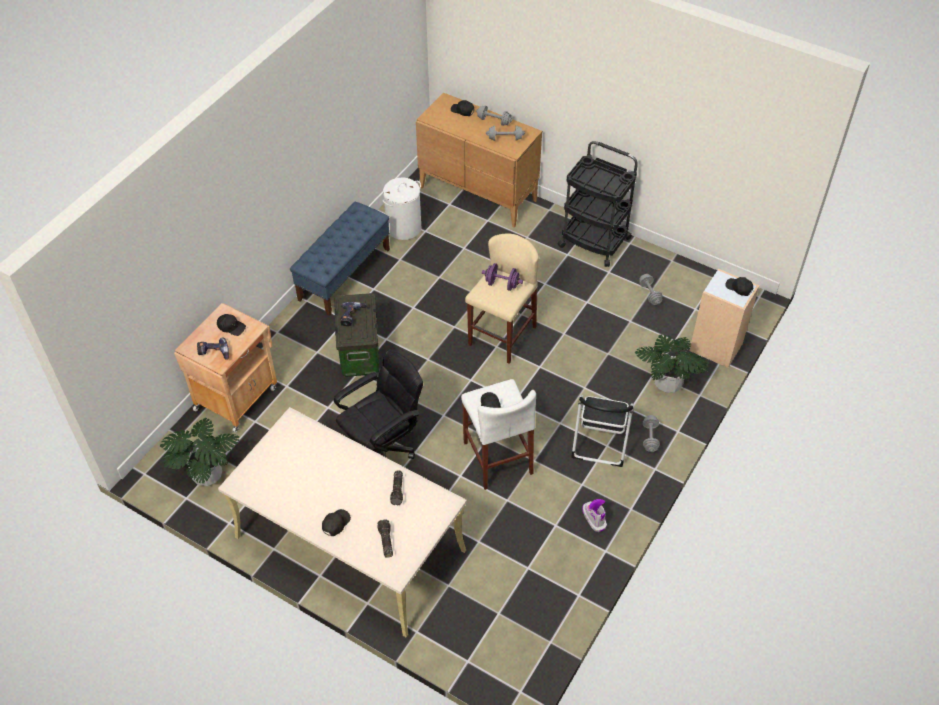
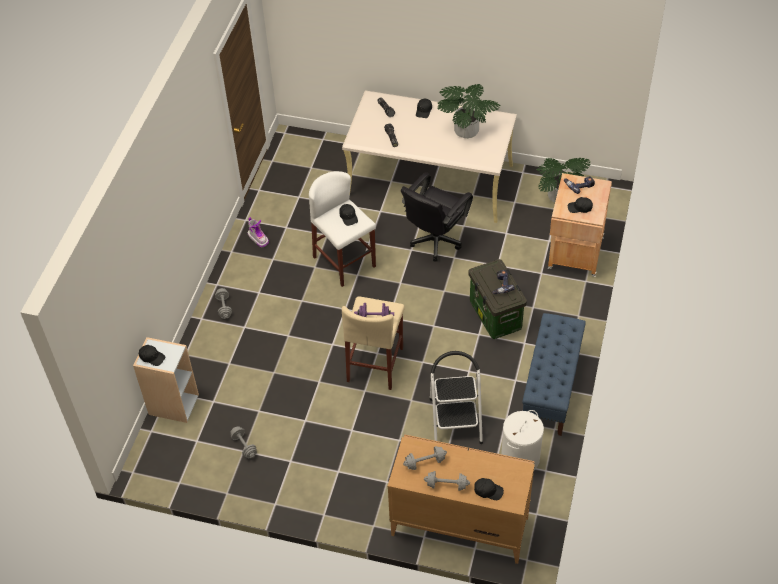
camera: 165 degrees right, 0 degrees up
black cart [558,141,638,267] -> none
step ladder [571,395,634,467] -> step ladder moved to [429,351,483,444]
potted plant [635,334,709,393] -> potted plant moved to [437,84,500,138]

